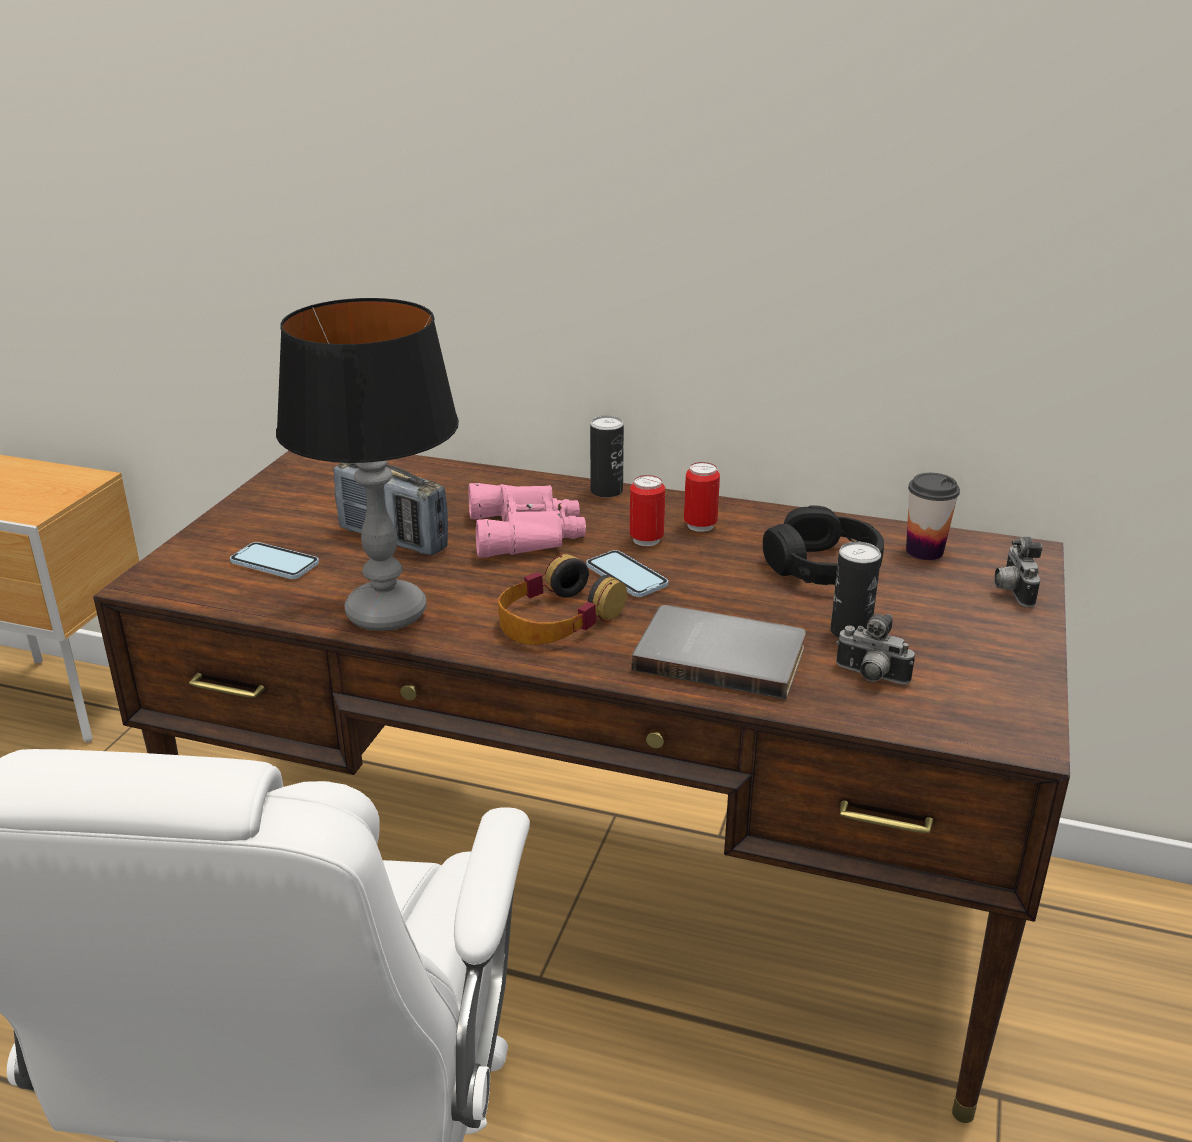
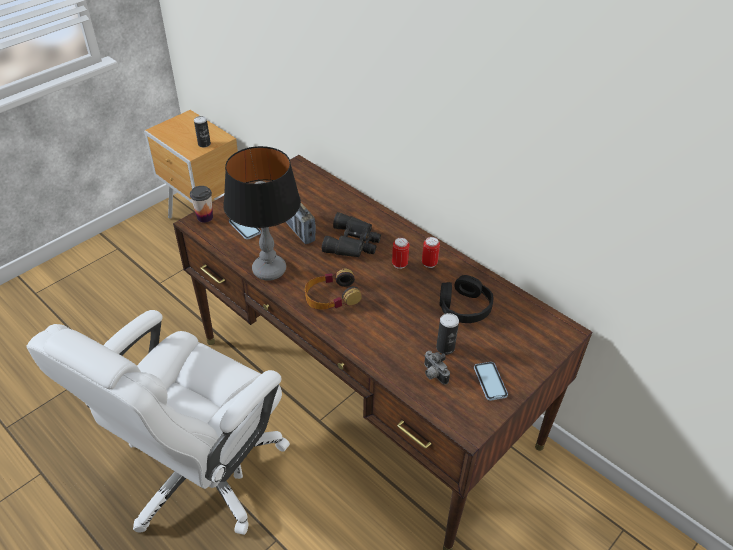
camera: 25 degrees right, 15 degrees up
pink binoculars [468,483,586,557] -> black binoculars [322,212,381,257]
phone [586,550,668,597] -> phone moved to [474,362,508,401]
can [590,415,624,498] -> can moved to [194,116,211,147]
grey book [631,605,806,699] -> none
cup [906,473,960,560] -> cup moved to [190,186,213,223]
camera [994,537,1043,607] -> none

